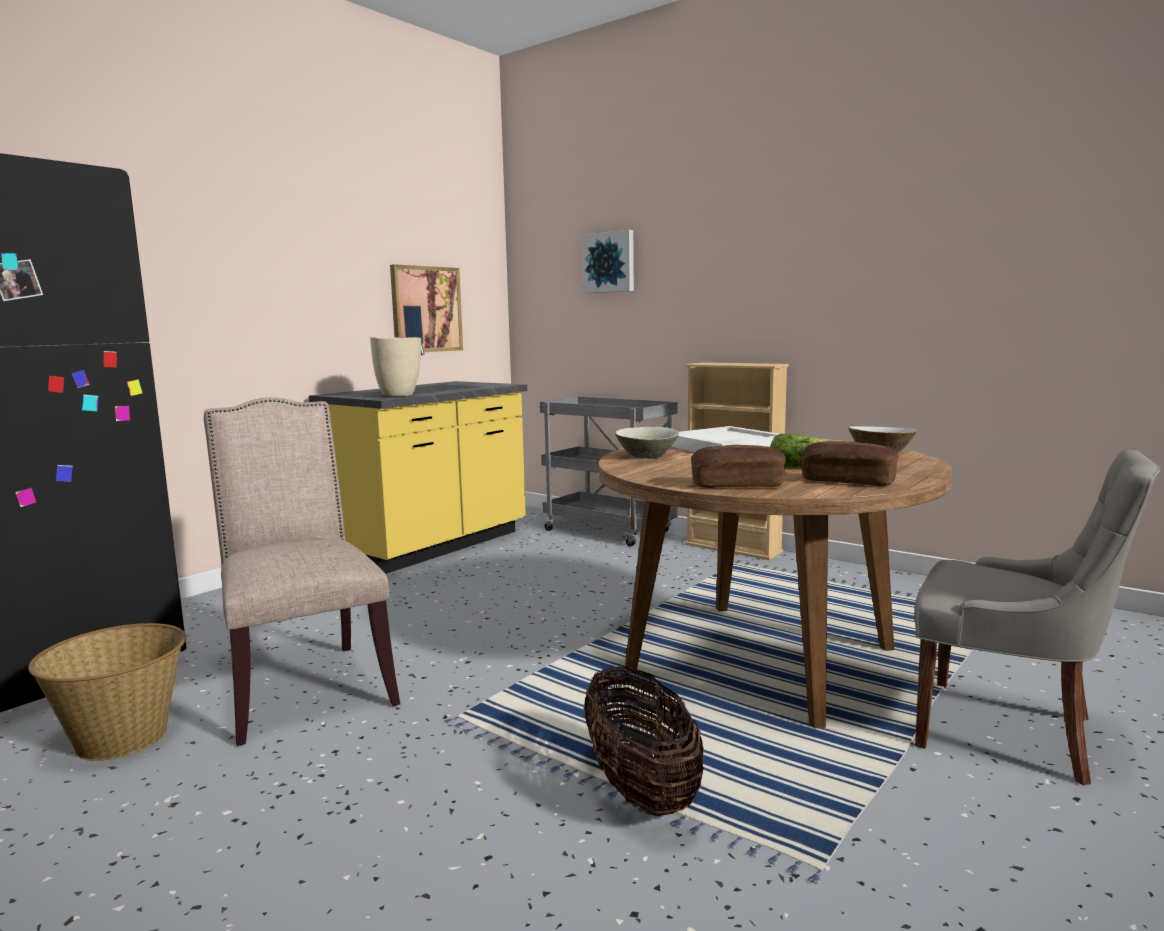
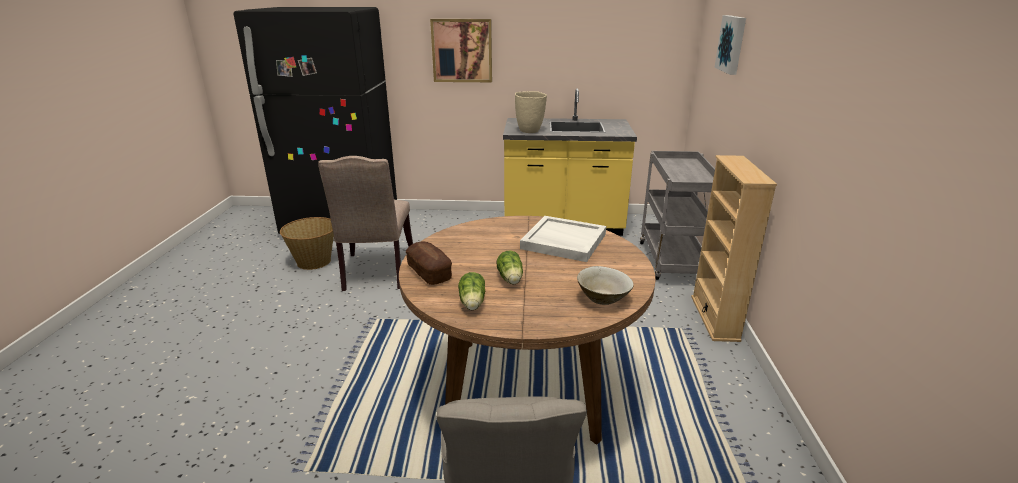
camera: 55 degrees right, 15 degrees up
beige chair [203,397,400,746] -> beige chair turned 150 degrees clockwise [318,156,413,291]
picture [390,264,463,352] -> picture moved to [430,19,492,82]
basket [584,667,704,816] -> none
beige bowl [615,427,679,459] -> none
bread [801,441,898,486] -> lettuce [458,272,485,310]

